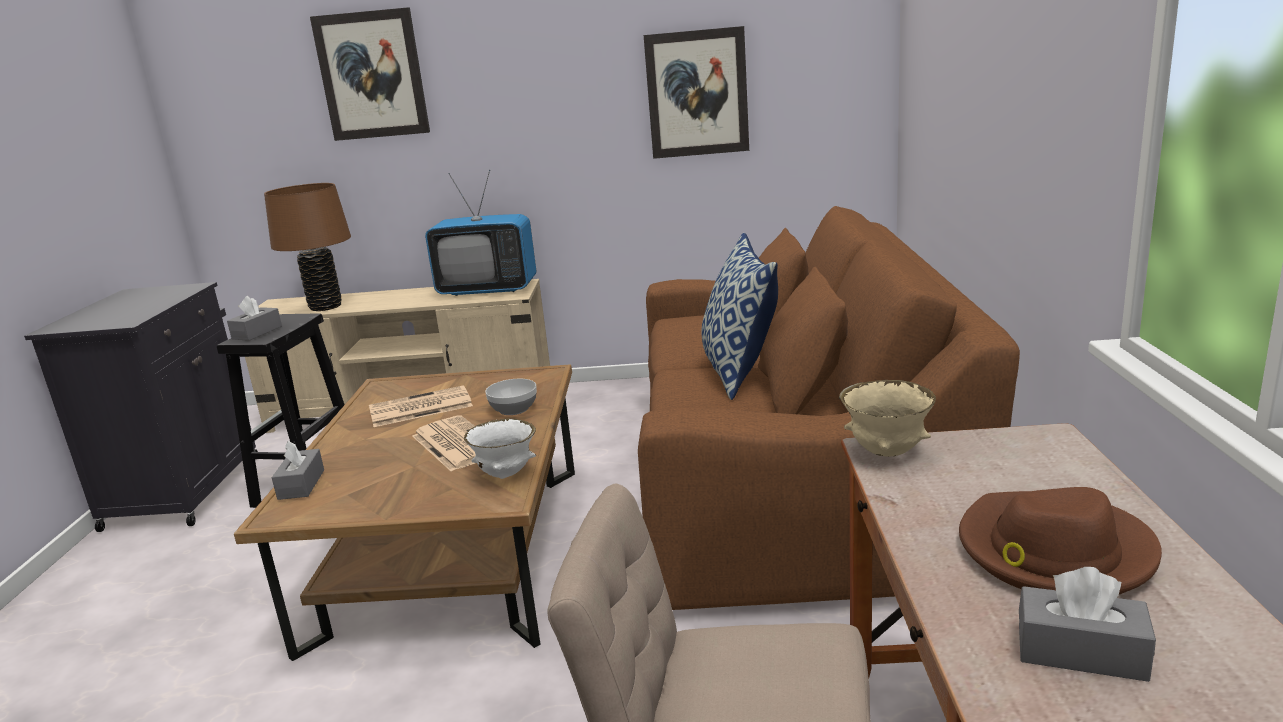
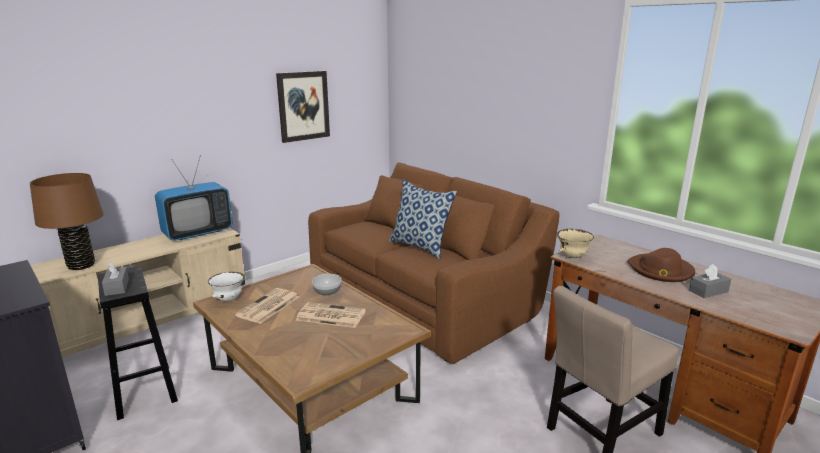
camera: 45 degrees left, 0 degrees up
grey tissue box [272,440,324,500] -> none
picture [310,7,430,141] -> none
white bowl [464,419,536,479] -> white bowl moved to [208,272,245,302]

